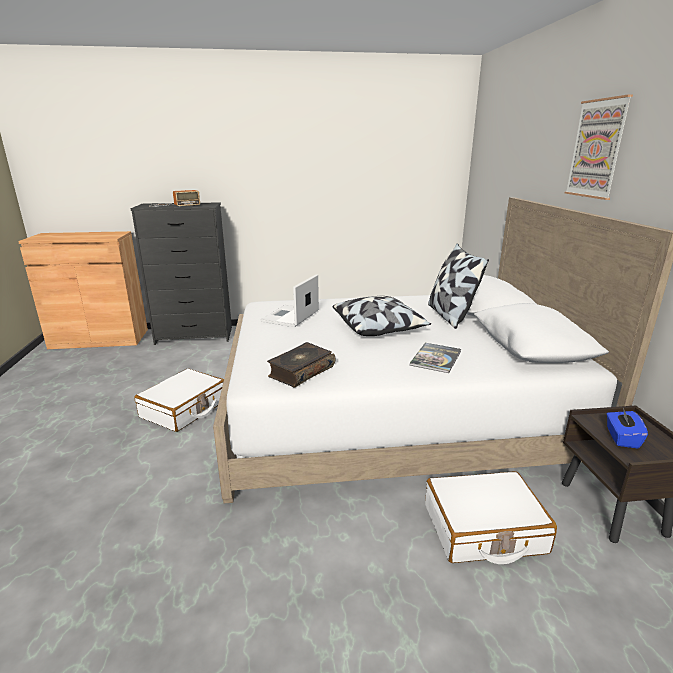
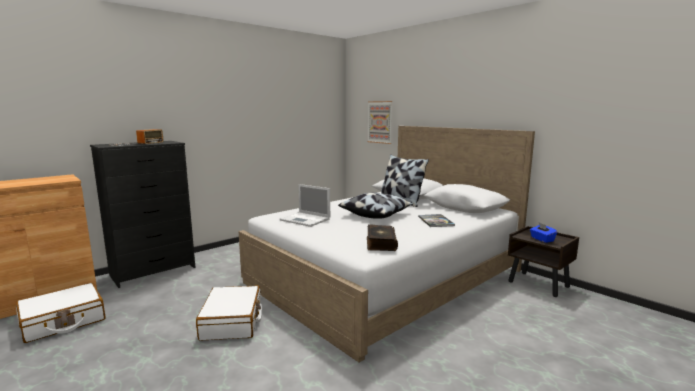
camera: 35 degrees left, 10 degrees down
laptop [261,274,319,327] -> laptop turned 45 degrees counterclockwise [280,184,330,227]
white suitcase [425,471,557,564] -> white suitcase moved to [16,283,106,343]
picture [565,94,633,200] -> picture moved to [368,101,392,144]

